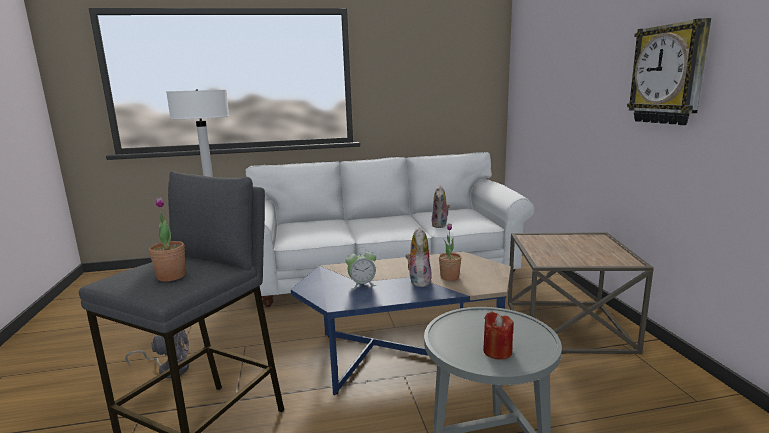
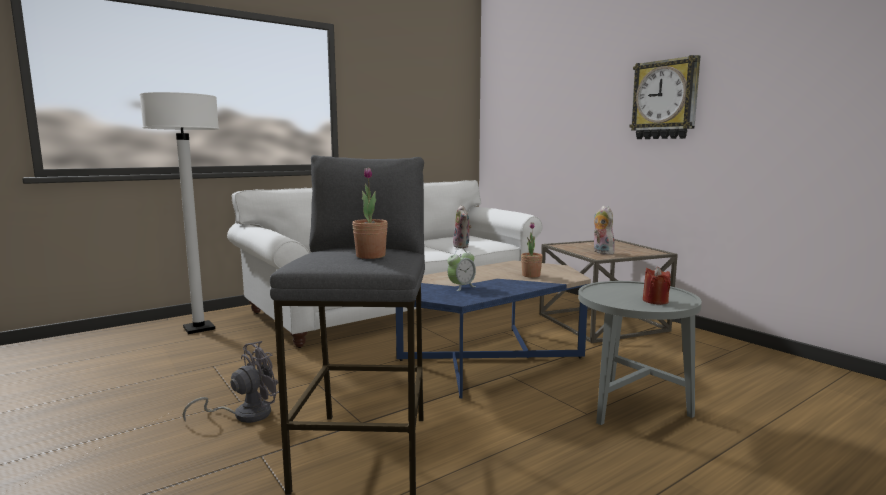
camera: 25 degrees left, 5 degrees down
plush toy [405,226,432,287] -> plush toy moved to [594,206,615,255]

